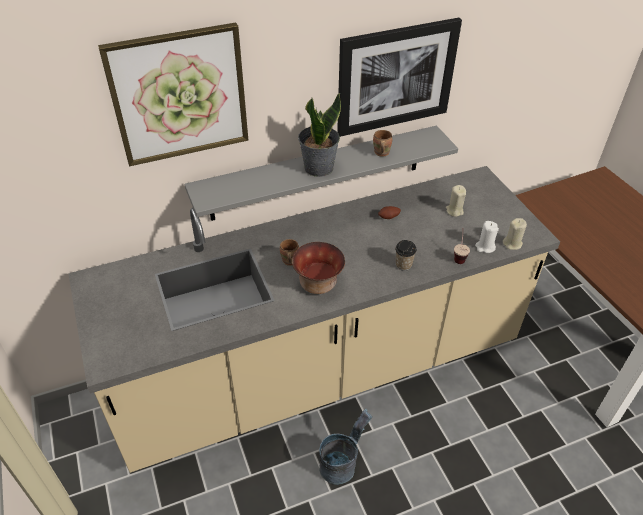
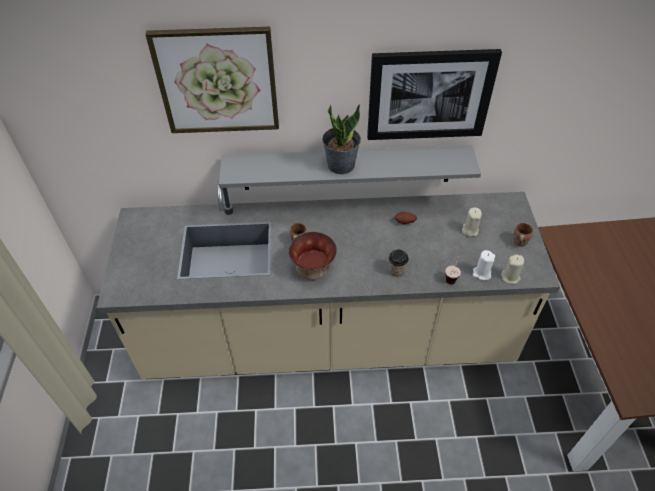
camera: 20 degrees right, 5 degrees up
grey bucket [319,409,372,485] -> none
brown mug [373,130,392,157] -> brown mug moved to [513,223,533,247]

